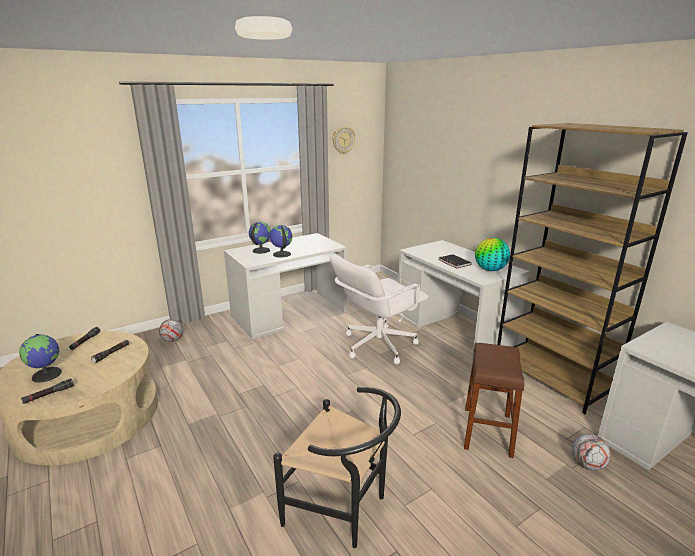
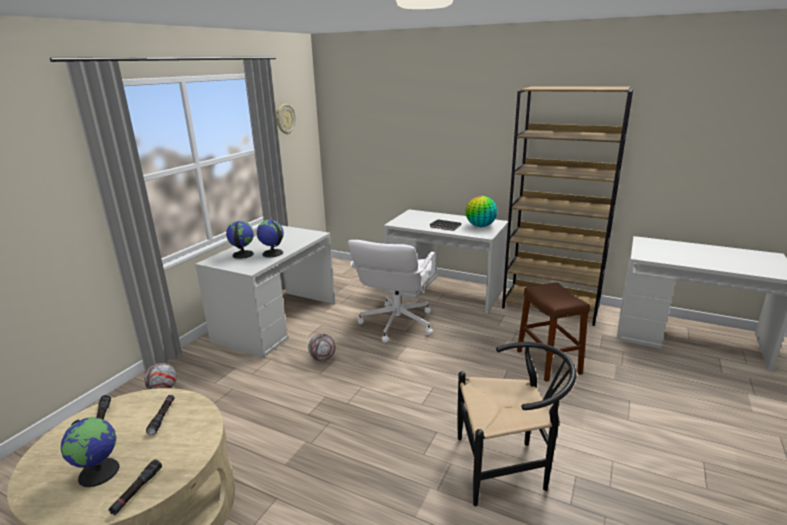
camera: 30 degrees left, 0 degrees up
football [572,434,611,471] -> football moved to [308,334,336,361]

